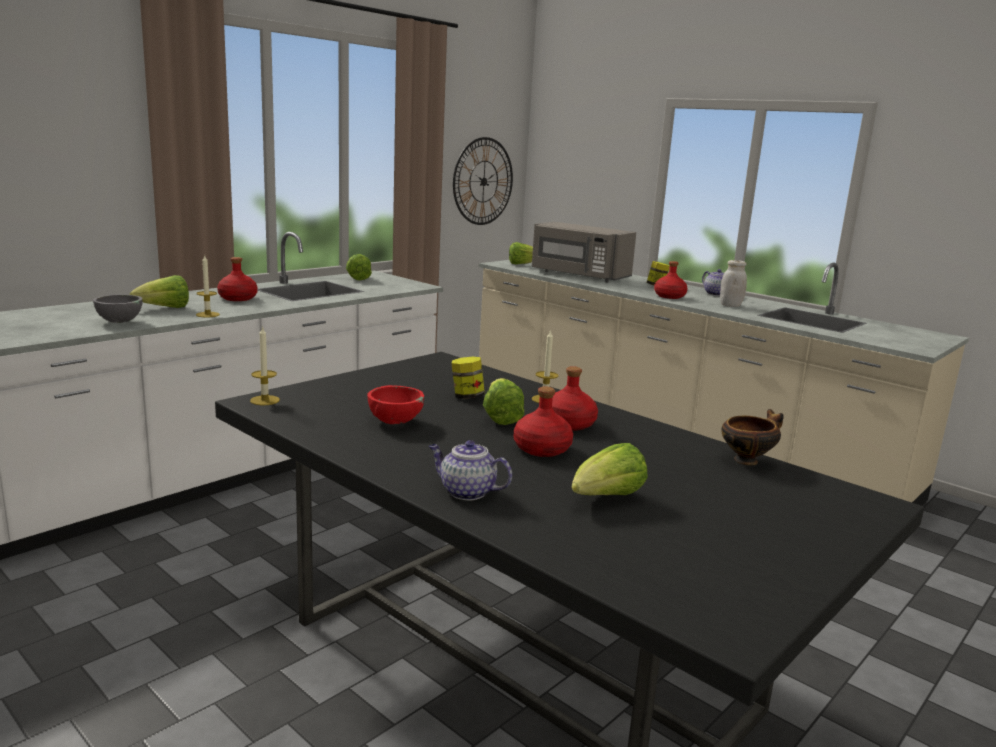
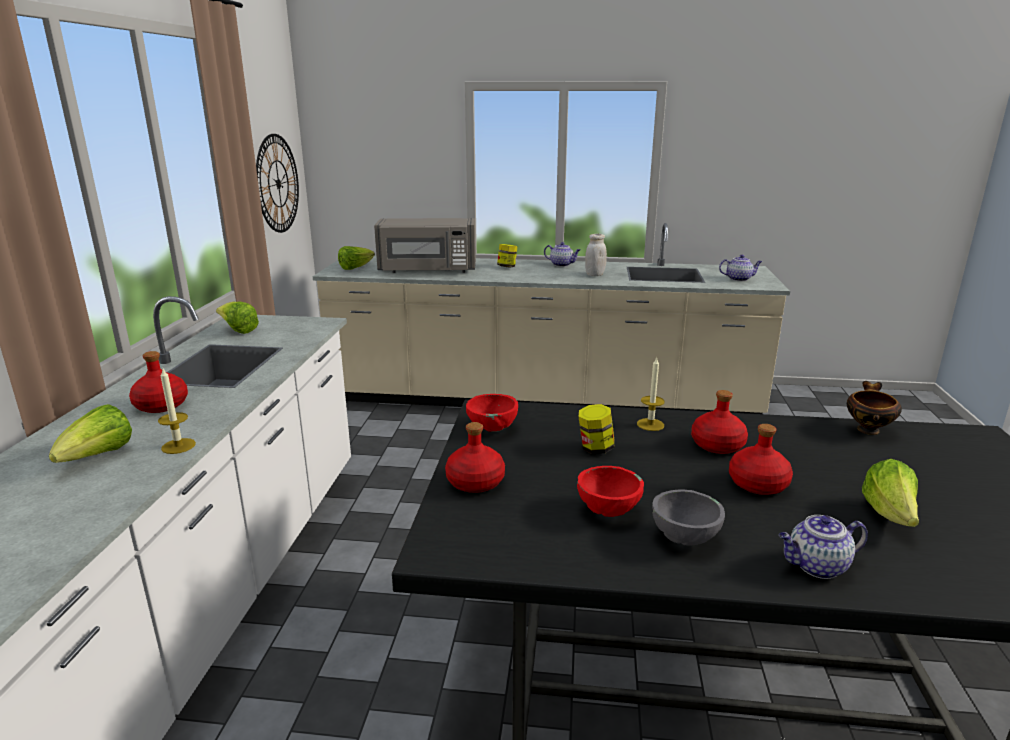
camera: 35 degrees left, 5 degrees up
grey bowl [93,294,142,323] -> grey bowl moved to [652,489,725,546]
candle [250,326,280,405] -> none
lettuce [483,378,524,425] -> none
red bottle [654,261,688,299] -> red bottle moved to [445,422,505,493]
none -> red bowl [466,394,518,432]
none -> teapot [719,255,762,281]

